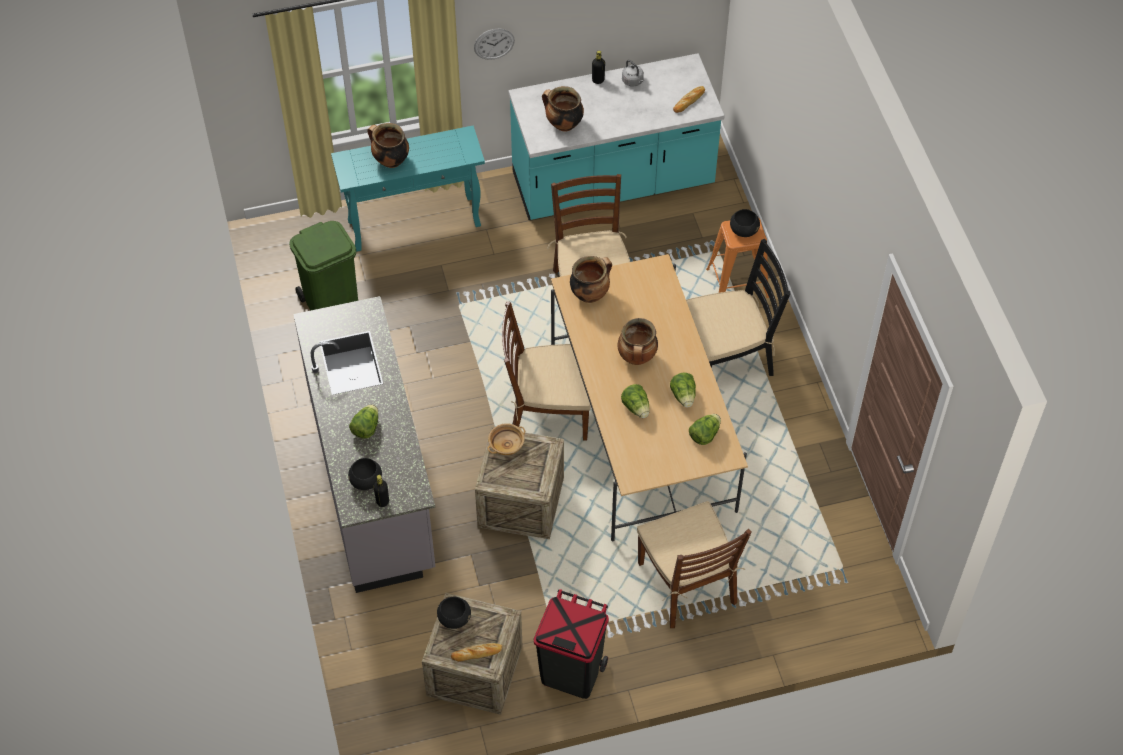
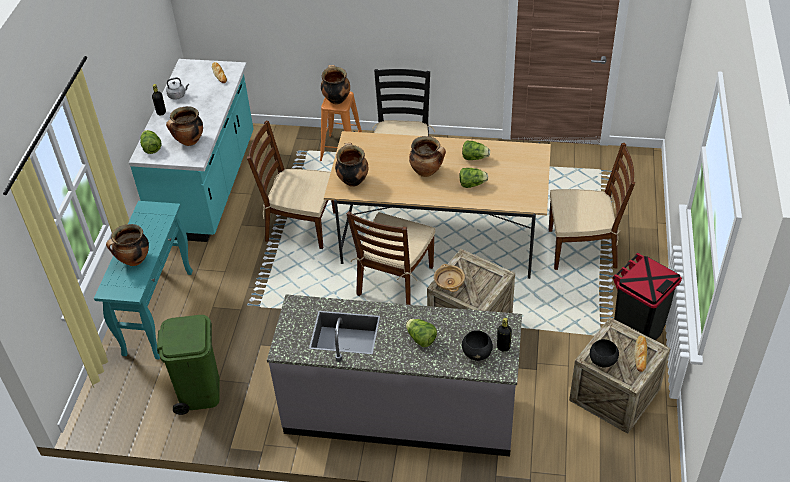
camera: 65 degrees left, 10 degrees down
wall clock [474,29,515,60] -> none
lettuce [689,414,721,445] -> lettuce moved to [140,130,161,154]
black bowl [730,209,760,237] -> cooking pot [321,65,350,104]

